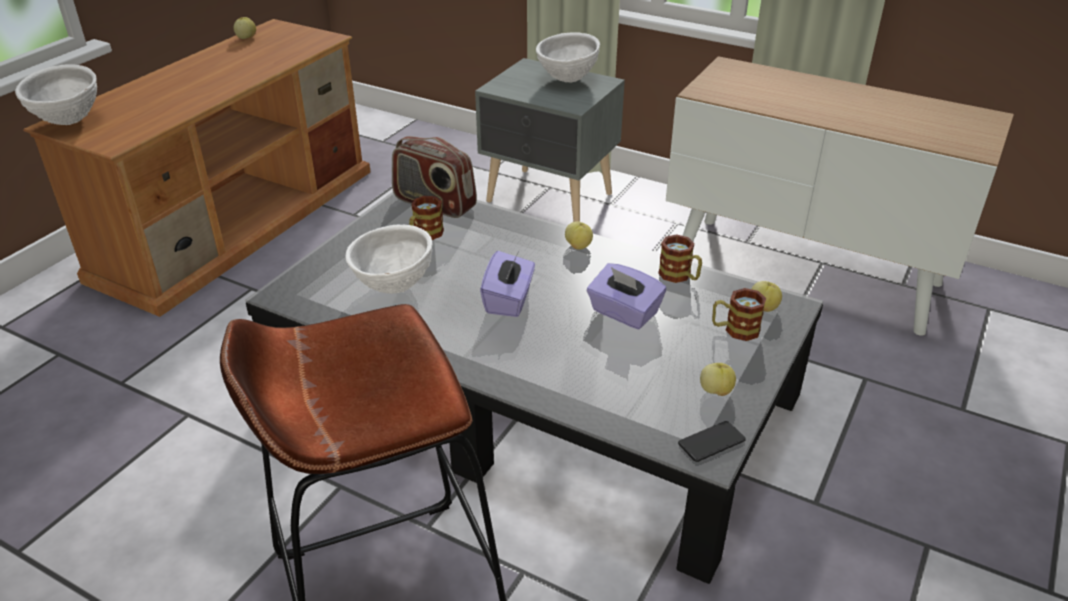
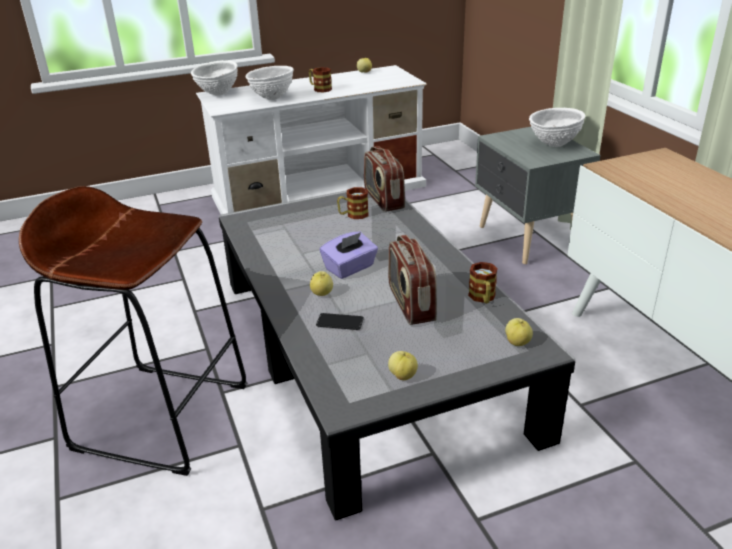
camera: 40 degrees right, 5 degrees down
brown tv stand [23,19,370,317] -> white tv stand [196,65,427,214]
white bowl [345,224,432,294] -> white bowl moved to [246,66,294,100]
apple [565,221,593,250] -> apple moved to [310,271,333,296]
purple tissue box [587,263,666,329] -> radio [388,235,437,325]
phone [678,421,746,462] -> phone moved to [316,313,364,330]
mug [712,288,766,341] -> mug moved to [309,67,332,93]

